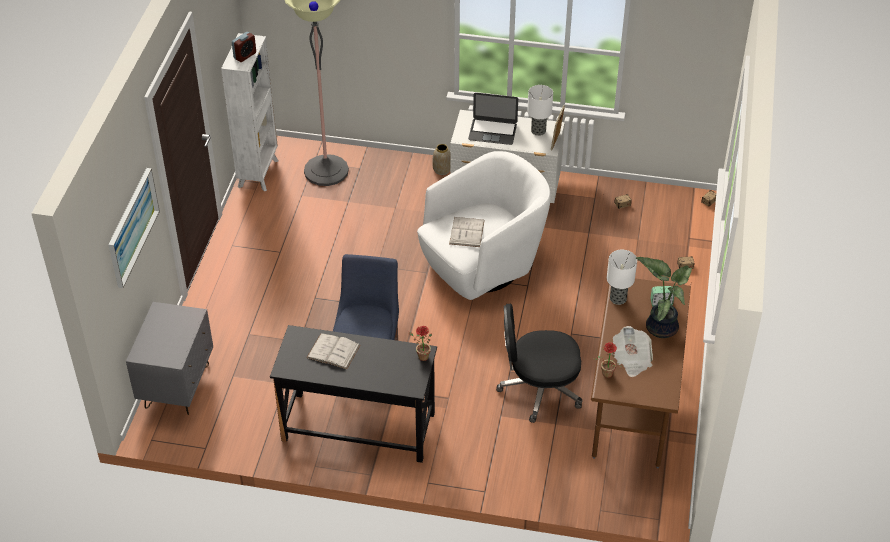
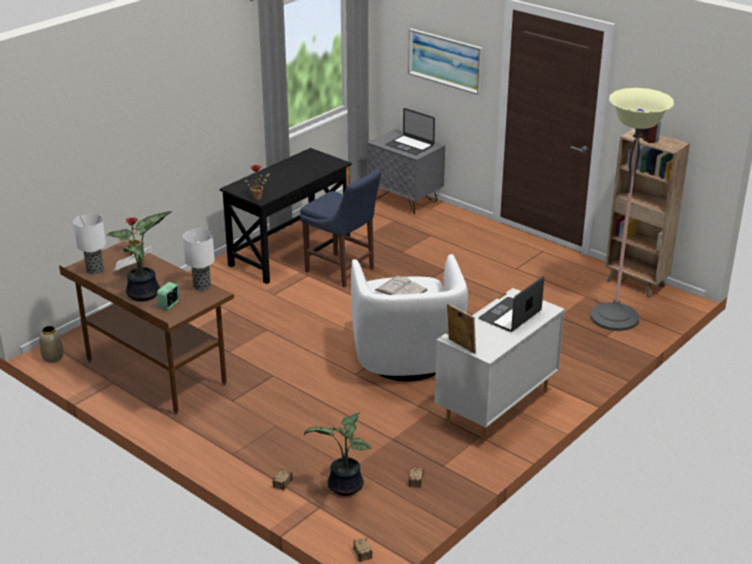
camera: 120 degrees right, 15 degrees down
white bookcase [221,33,279,192] -> brown bookcase [605,128,690,298]
white book [306,333,361,369] -> none
vase [432,144,450,175] -> vase moved to [39,326,64,363]
black office chair [496,304,582,423] -> none
table lamp [527,85,553,136] -> table lamp moved to [73,214,106,275]
none -> potted plant [304,412,372,496]
none -> laptop [385,108,435,155]

